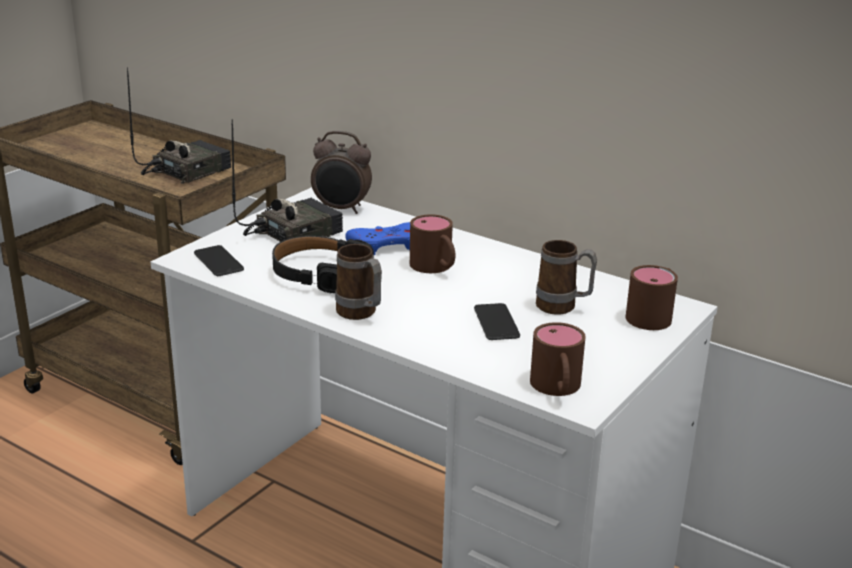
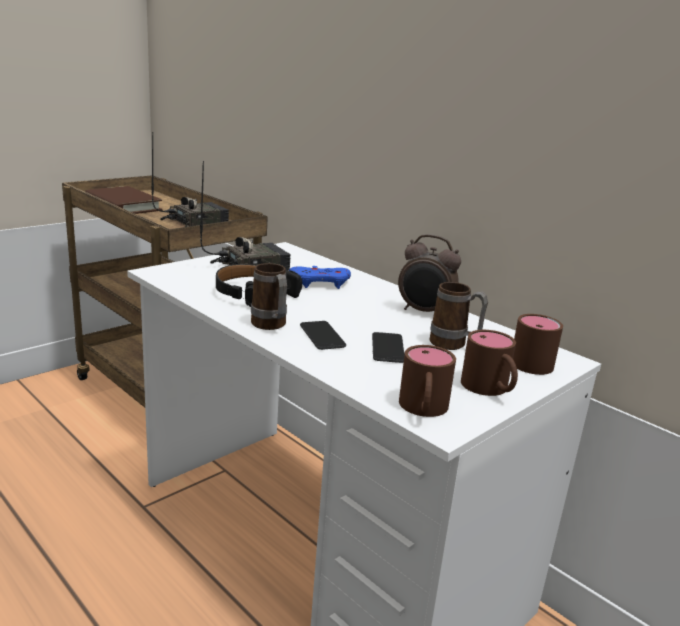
camera: 10 degrees right, 5 degrees down
phone [194,245,244,276] -> phone moved to [300,321,346,350]
alarm clock [311,131,372,214] -> alarm clock moved to [398,234,461,312]
brown mug [410,214,456,273] -> brown mug moved to [461,330,518,396]
none -> brown book [85,186,162,214]

